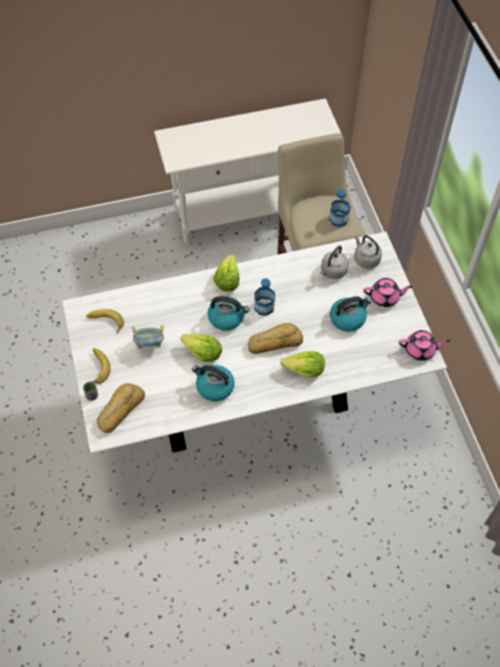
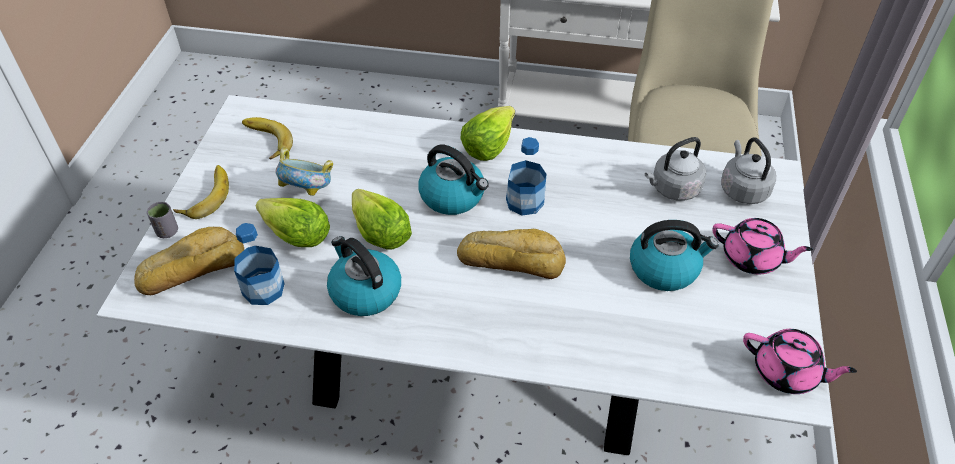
camera: 25 degrees right, 10 degrees down
lettuce [280,351,325,378] -> lettuce moved to [255,198,330,247]
bottle [329,190,350,227] -> bottle moved to [234,223,285,305]

